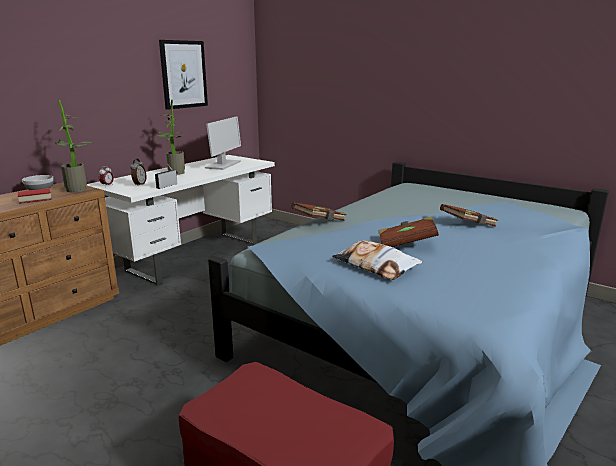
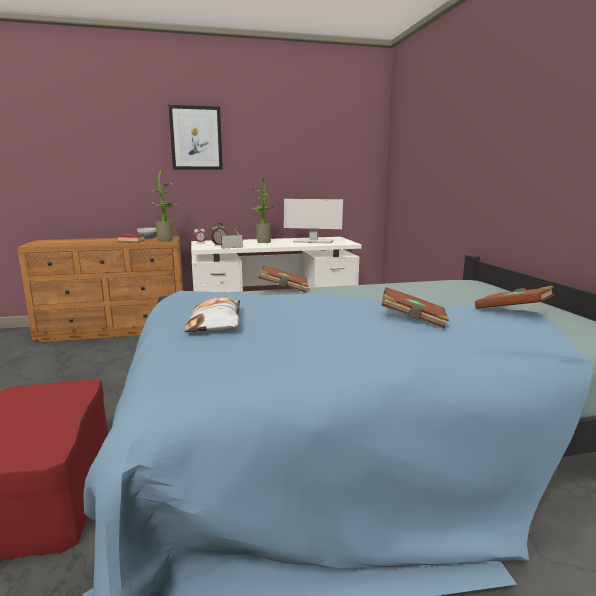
camera: 40 degrees right, 5 degrees down
picture [159,40,208,110] -> picture moved to [168,105,223,170]
monitor [205,116,241,170] -> monitor turned 45 degrees clockwise [284,199,343,244]
brown book [379,216,439,247] -> brown book moved to [475,286,554,309]

